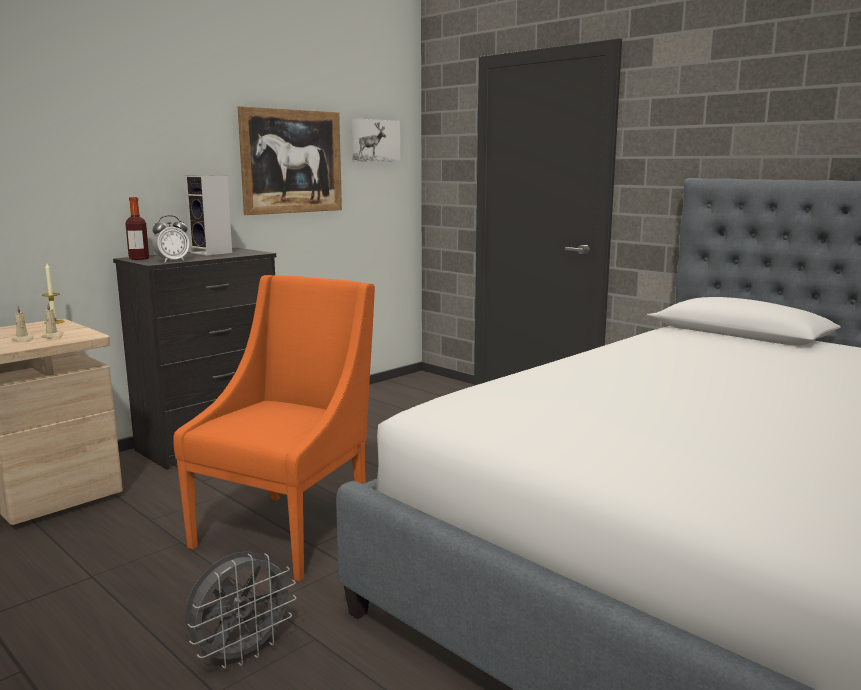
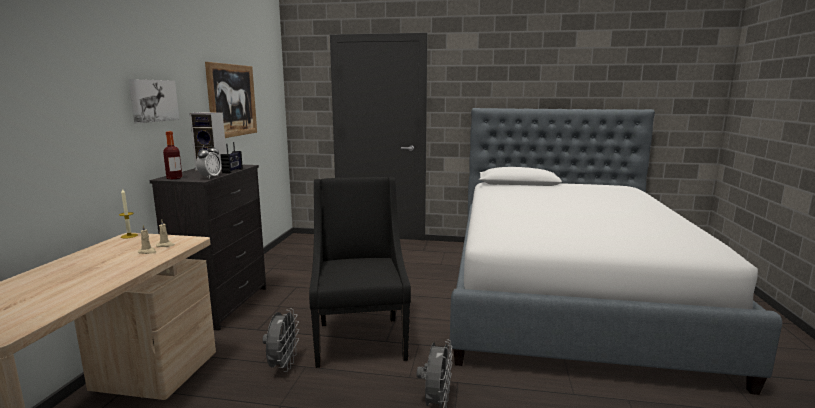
camera: 35 degrees left, 0 degrees up
orange armchair [173,275,375,582] -> black armchair [309,177,411,368]
picture [352,118,400,162] -> picture moved to [128,79,179,123]
none -> radio [220,142,243,173]
none -> grey fan [262,309,299,372]

